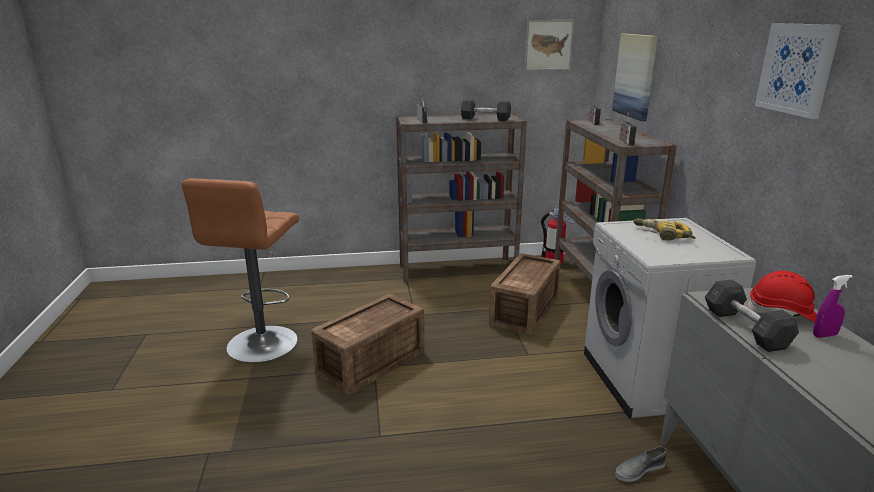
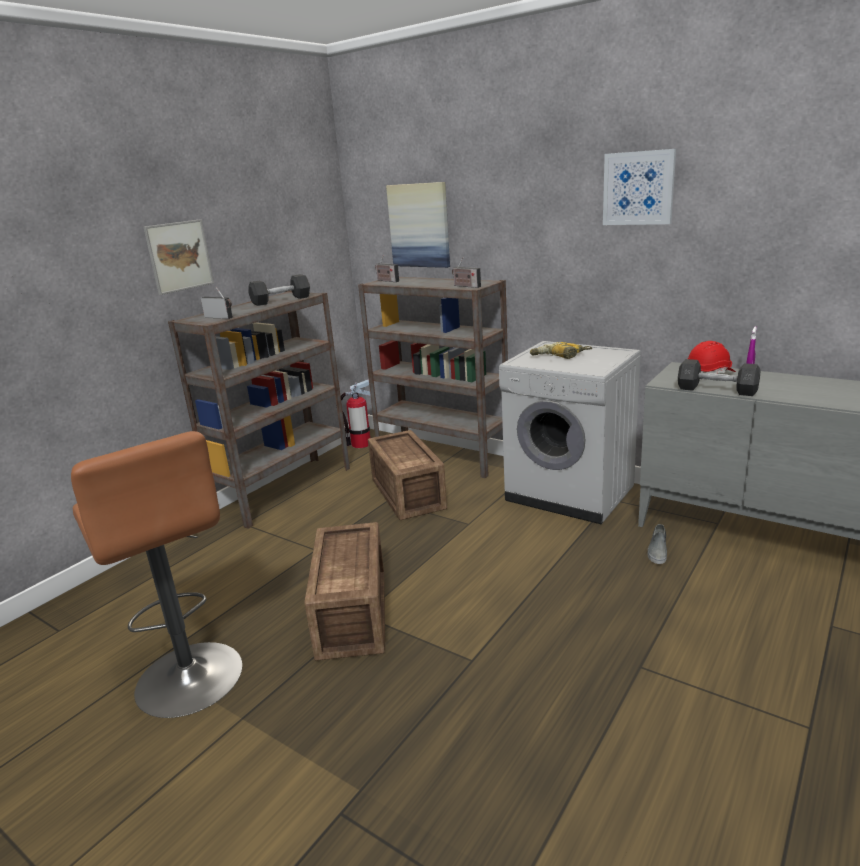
camera: 45 degrees left, 0 degrees up
picture [525,20,574,71] -> picture moved to [143,219,214,295]

